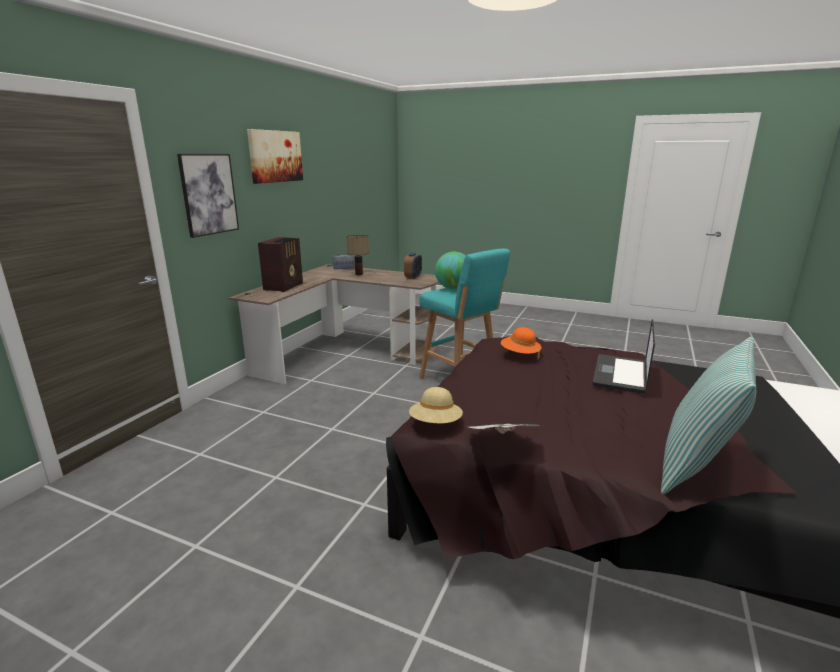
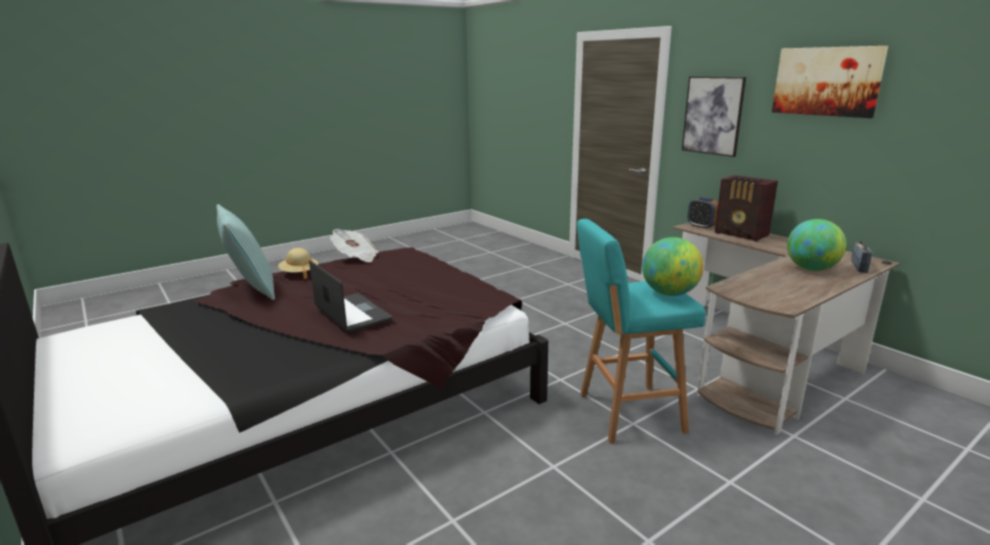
camera: 120 degrees right, 0 degrees up
table lamp [346,235,369,275] -> globe [787,219,846,271]
alarm clock [404,253,422,279] -> alarm clock moved to [687,197,718,229]
beige hat [409,387,463,423] -> beige hat moved to [278,248,318,279]
orange hat [501,327,542,360] -> none

